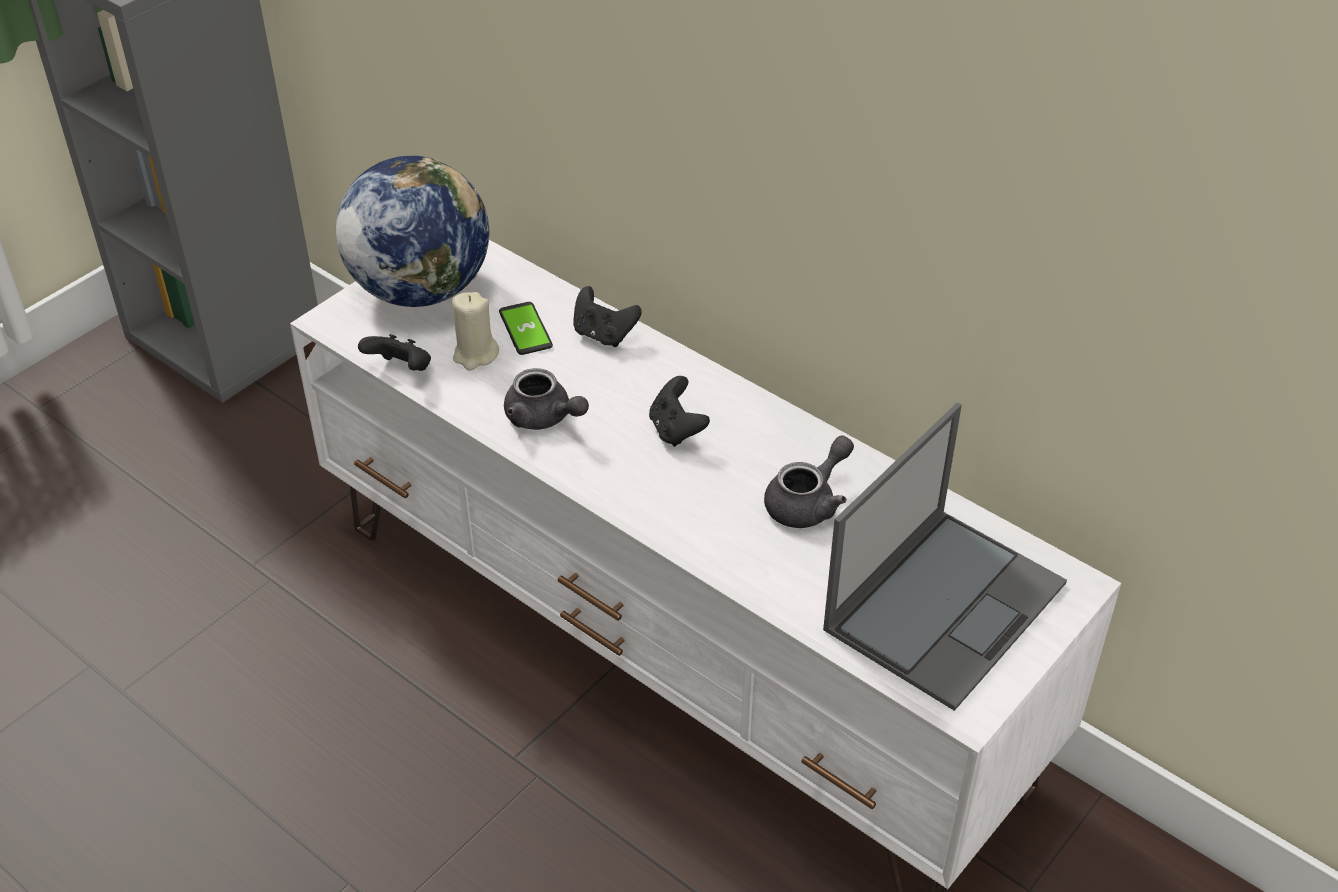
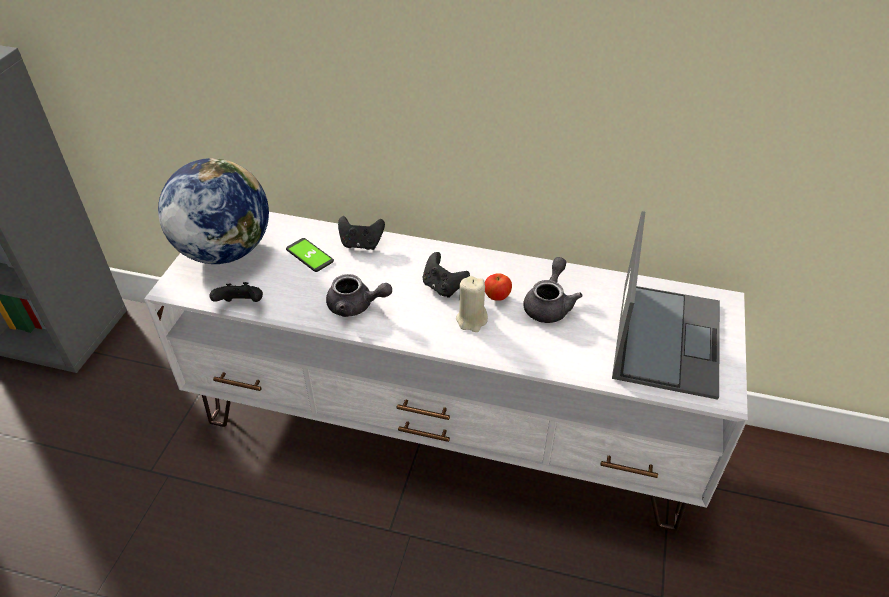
camera: 25 degrees left, 0 degrees up
beige candle [452,292,499,371] -> beige candle moved to [456,276,488,332]
none -> apple [485,273,512,301]

